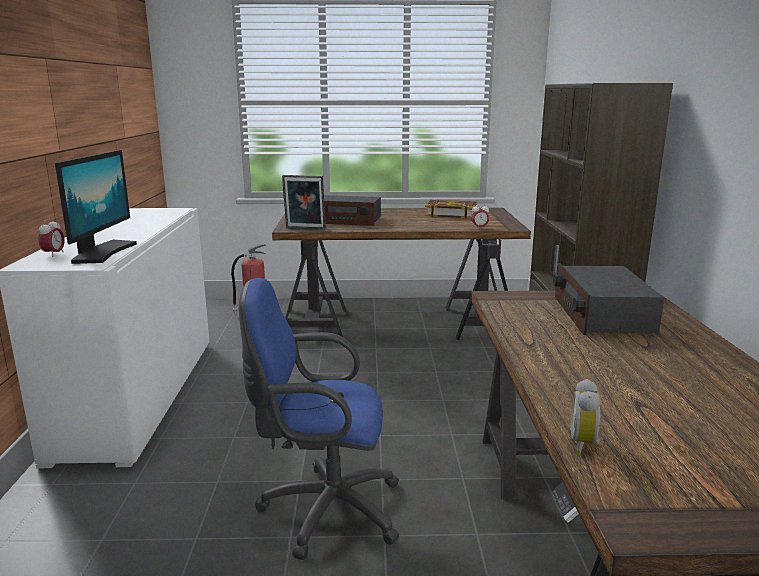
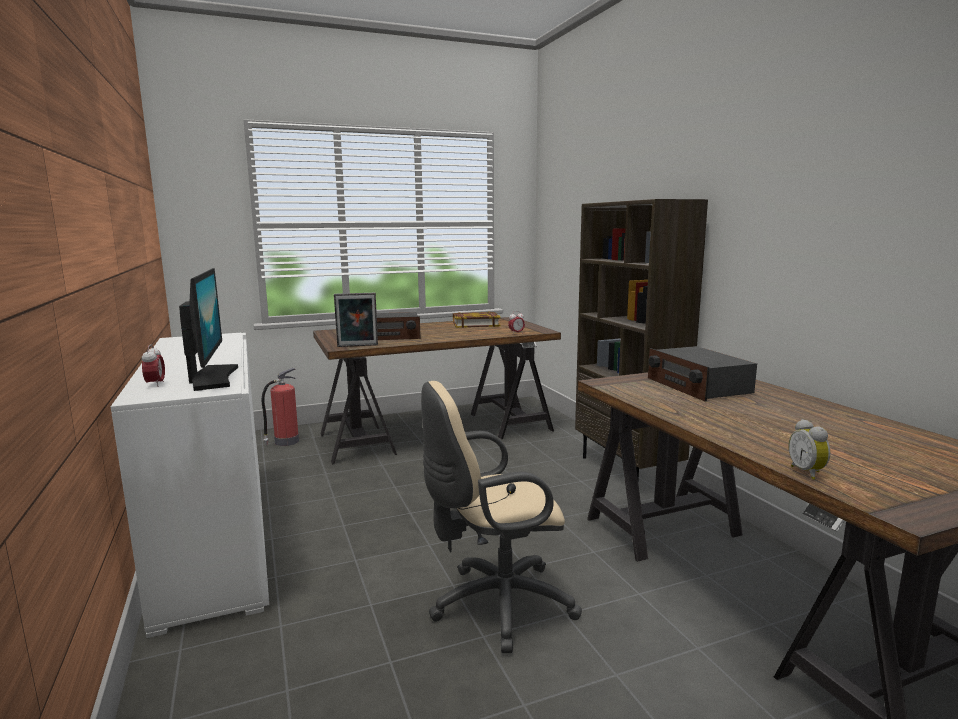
camera: 20 degrees left, 5 degrees down
blue office chair [239,278,399,560] -> beige office chair [421,381,582,653]

